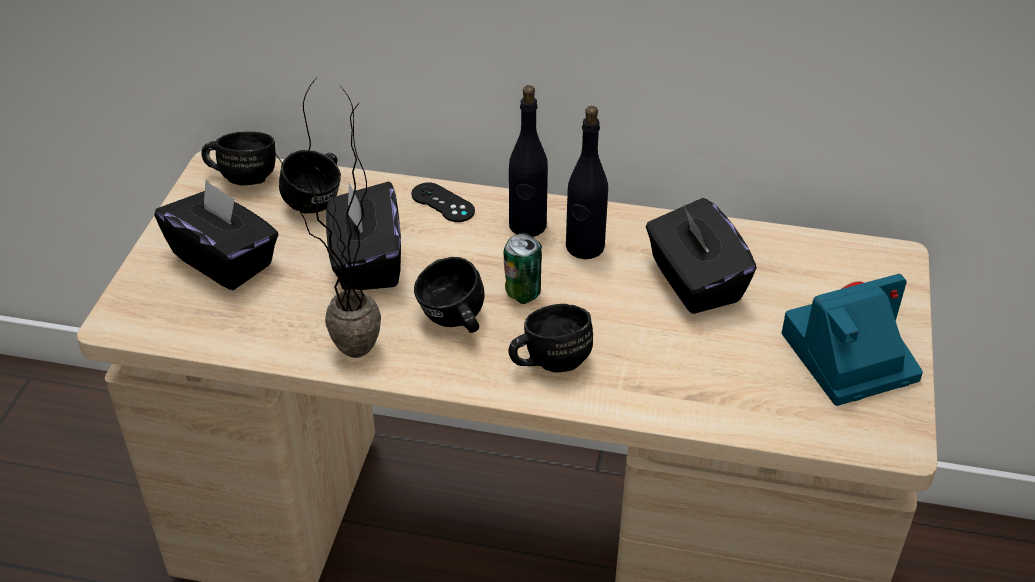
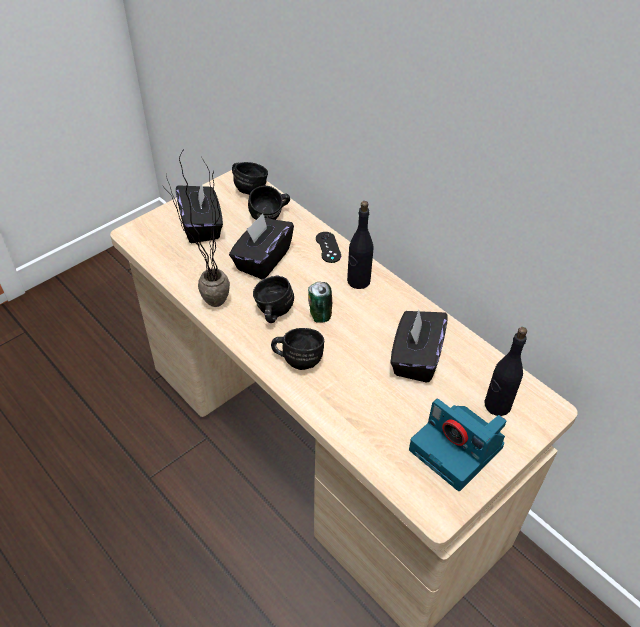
camera: 35 degrees right, 5 degrees up
black bottle [566,106,608,259] -> black bottle moved to [484,327,527,416]
camera [782,274,923,406] -> camera turned 150 degrees counterclockwise [409,399,507,491]

